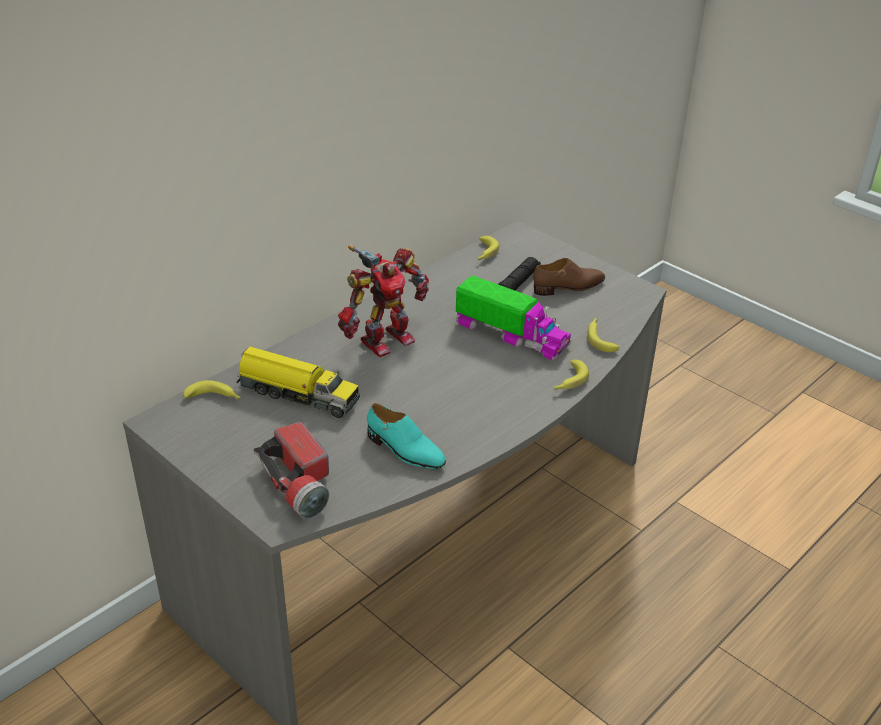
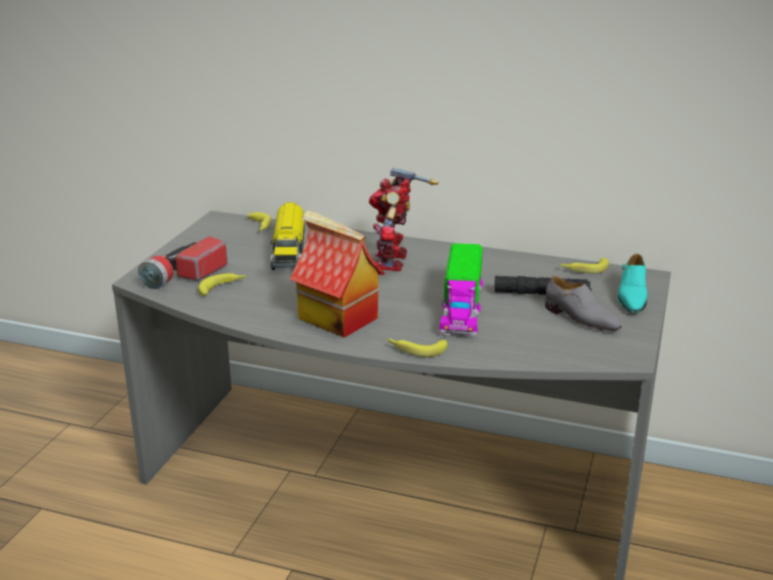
camera: 65 degrees right, 10 degrees down
toy robot [338,245,429,357] -> toy robot turned 75 degrees clockwise [369,168,438,271]
turquoise shoe [367,403,446,469] -> turquoise shoe moved to [618,254,647,312]
brown shoe [533,258,605,296] -> grey shoe [545,276,621,332]
banana [588,318,620,352] -> banana moved to [198,273,247,296]
none -> toy house [290,211,385,338]

